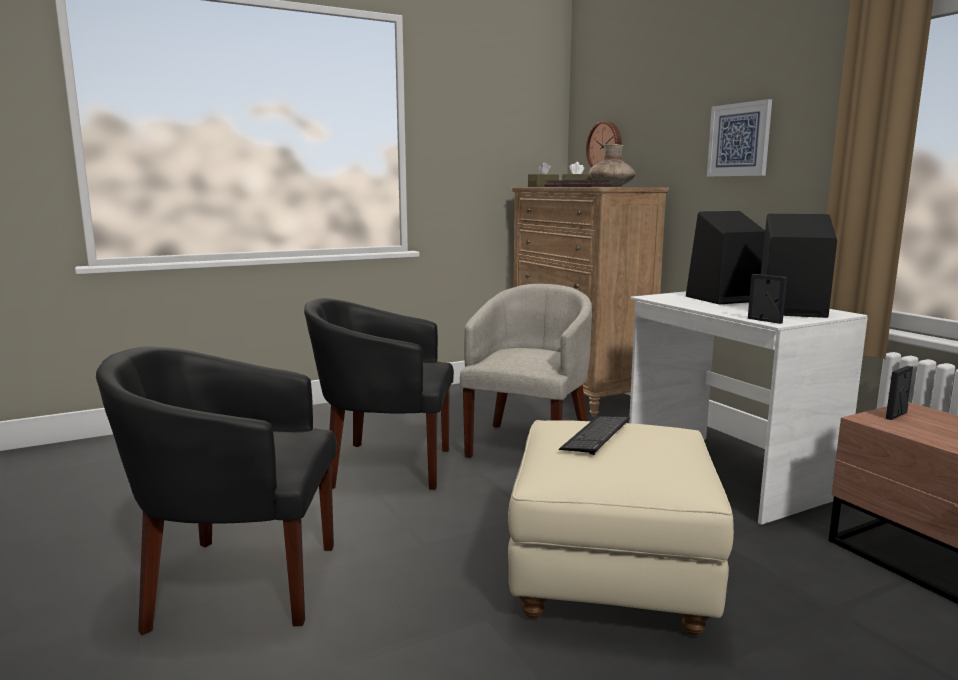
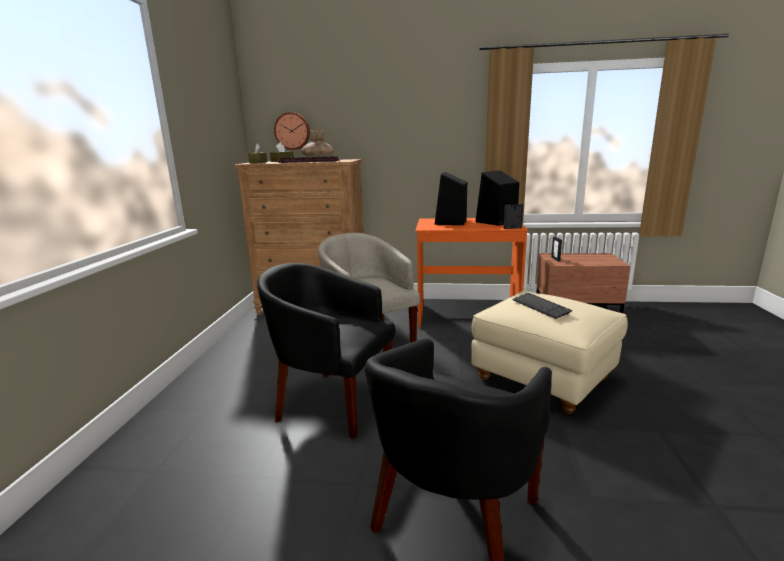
camera: 55 degrees left, 5 degrees up
black armchair [304,298,454,490] -> black armchair turned 75 degrees clockwise [257,263,396,438]
white desk [629,291,868,525] -> orange desk [415,218,528,328]
picture [707,99,772,177] -> none

